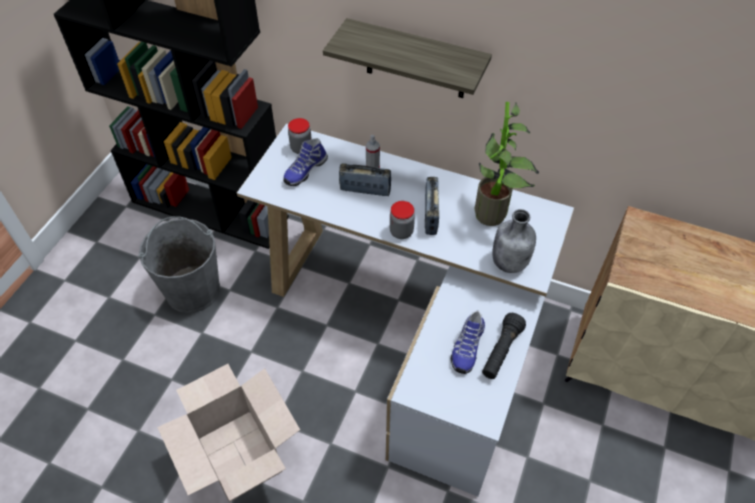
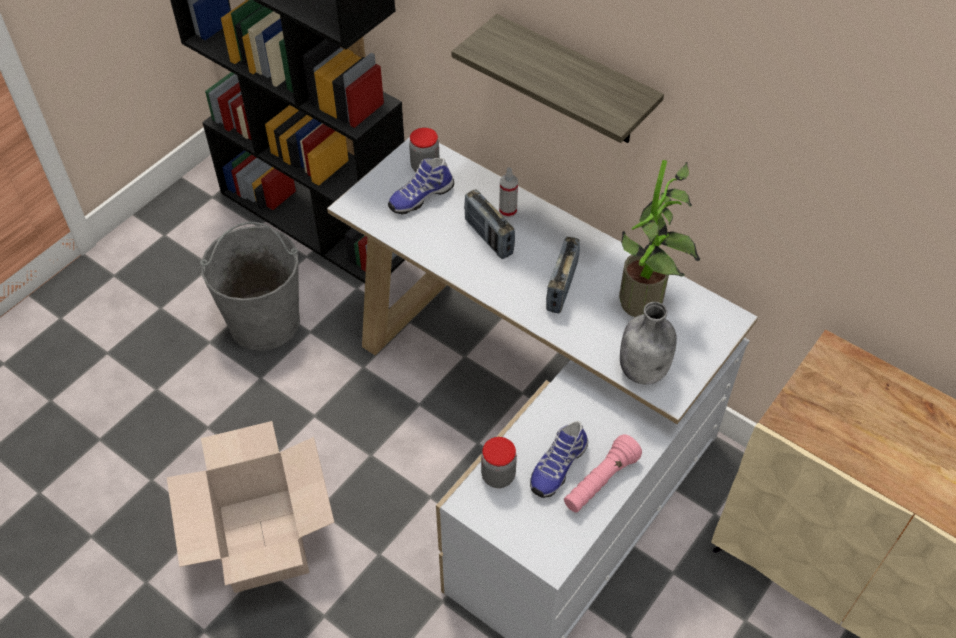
camera: 15 degrees right, 0 degrees up
radio [339,163,391,196] -> radio turned 150 degrees counterclockwise [464,189,515,259]
jar [390,201,415,239] -> jar moved to [481,437,517,488]
black flashlight [482,313,526,379] -> pink flashlight [564,434,642,513]

